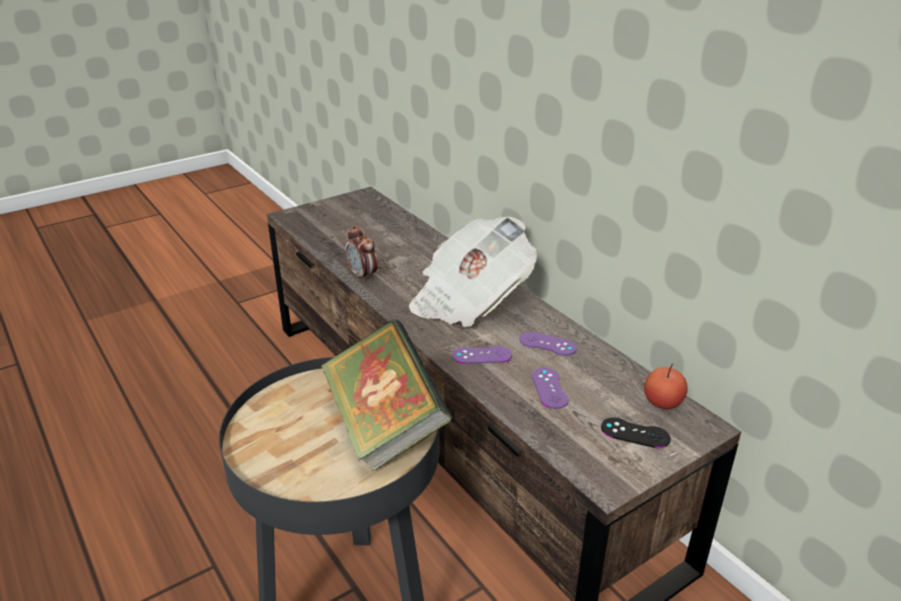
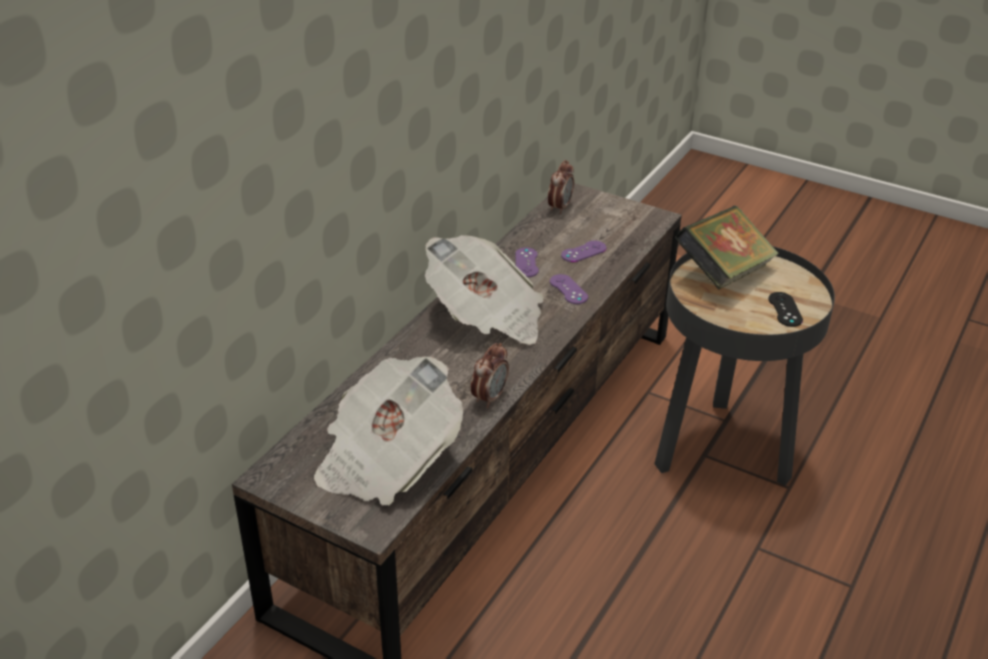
camera: 115 degrees left, 5 degrees up
black game controller [601,417,671,448] -> black game controller moved to [768,292,803,327]
apple [644,363,688,409] -> alarm clock [548,160,574,214]
none -> newspaper [314,356,463,506]

